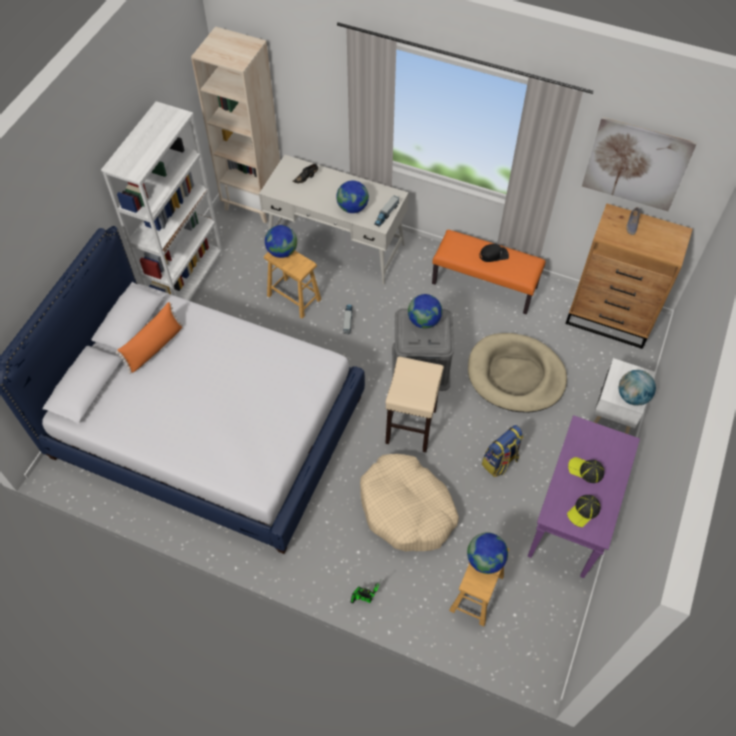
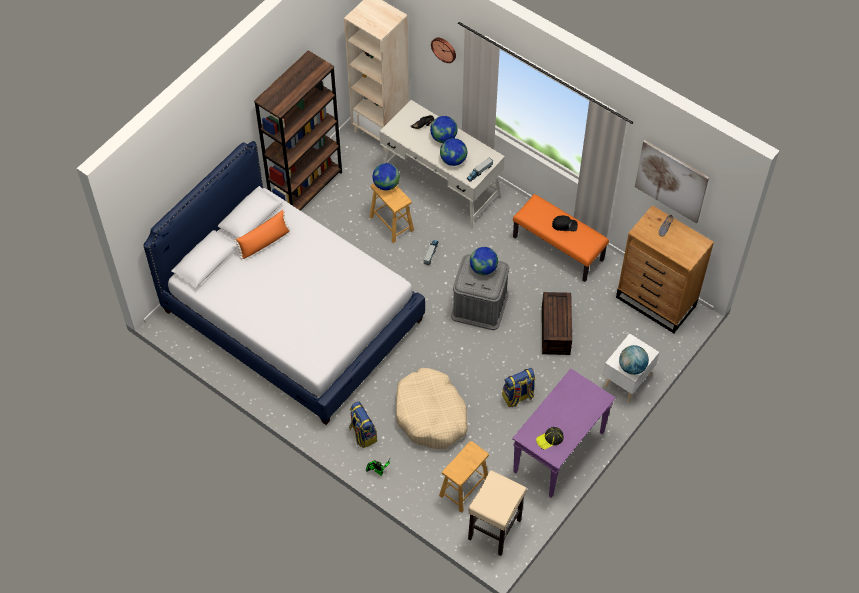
camera: 15 degrees right, 0 degrees up
white bookcase [101,101,223,301] -> brown bookcase [254,50,342,211]
beige stool [385,356,444,452] -> beige stool moved to [468,470,527,556]
globe [467,532,508,574] -> globe moved to [430,116,458,143]
beige dog bed [468,333,567,413] -> brown storage box [542,292,572,355]
cap [568,457,604,483] -> none
none -> backpack [349,401,377,448]
none -> wall clock [431,38,456,63]

